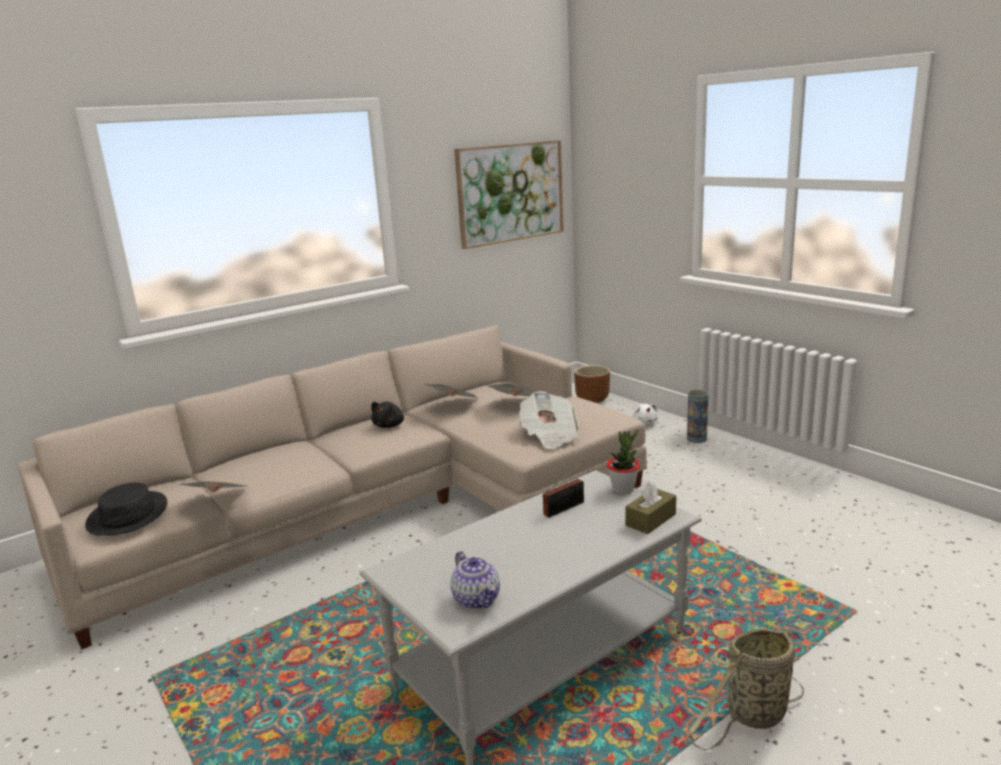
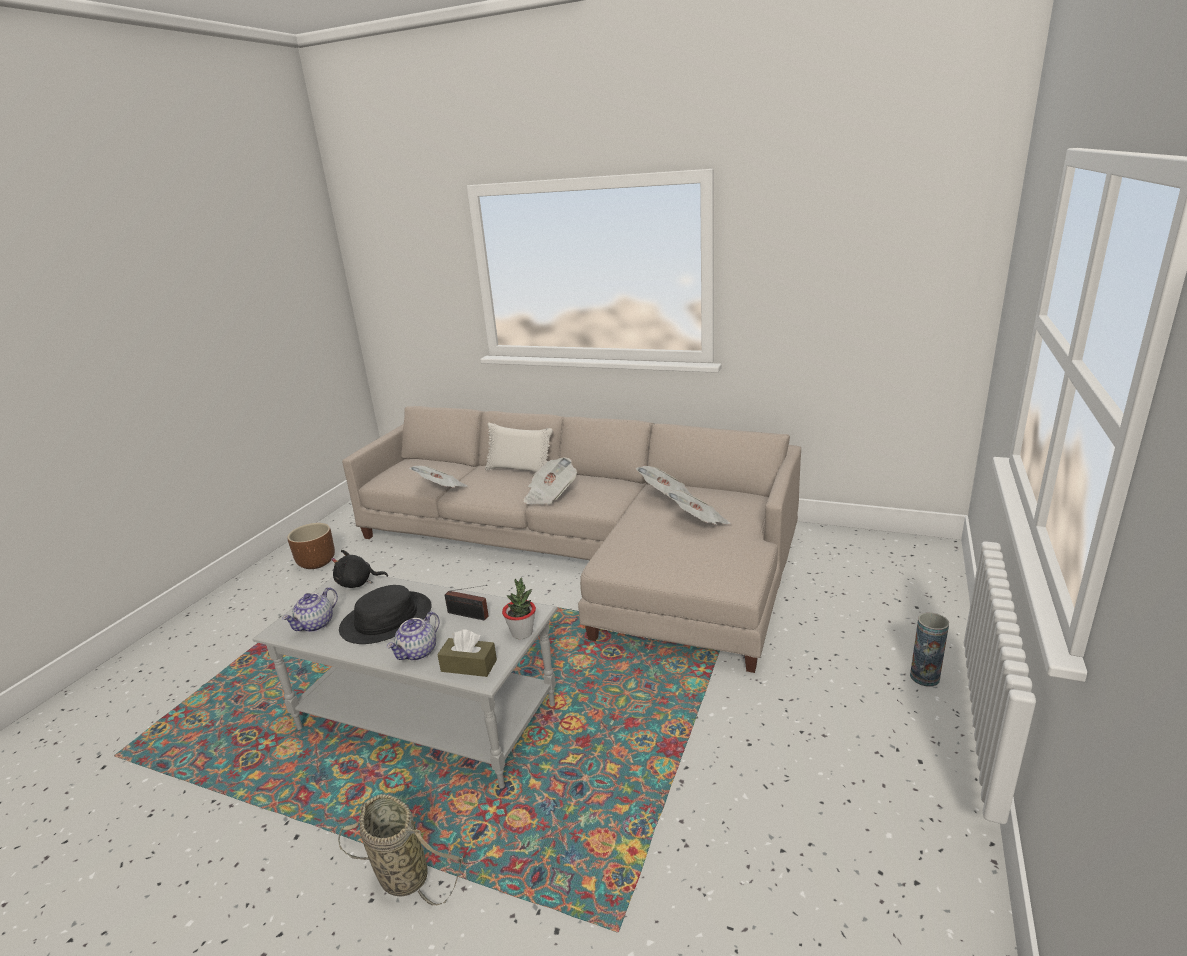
camera: 60 degrees right, 5 degrees up
black hat [85,482,167,536] -> black hat moved to [339,585,432,644]
black plush toy [371,402,404,428] -> black plush toy moved to [331,550,388,588]
picture [454,140,564,249] -> none
newspaper [519,391,580,449] -> newspaper moved to [523,457,577,505]
brown planter [574,365,610,403] -> brown planter moved to [287,523,335,569]
white plush toy [631,404,658,425] -> none
none -> teapot [387,612,439,661]
none -> white pillow [485,423,553,472]

